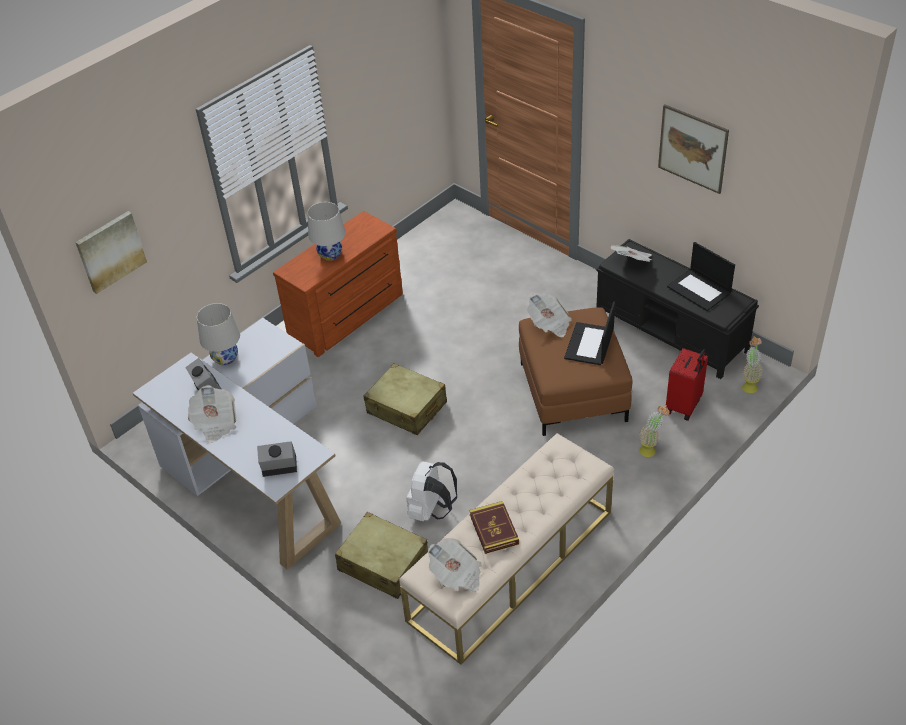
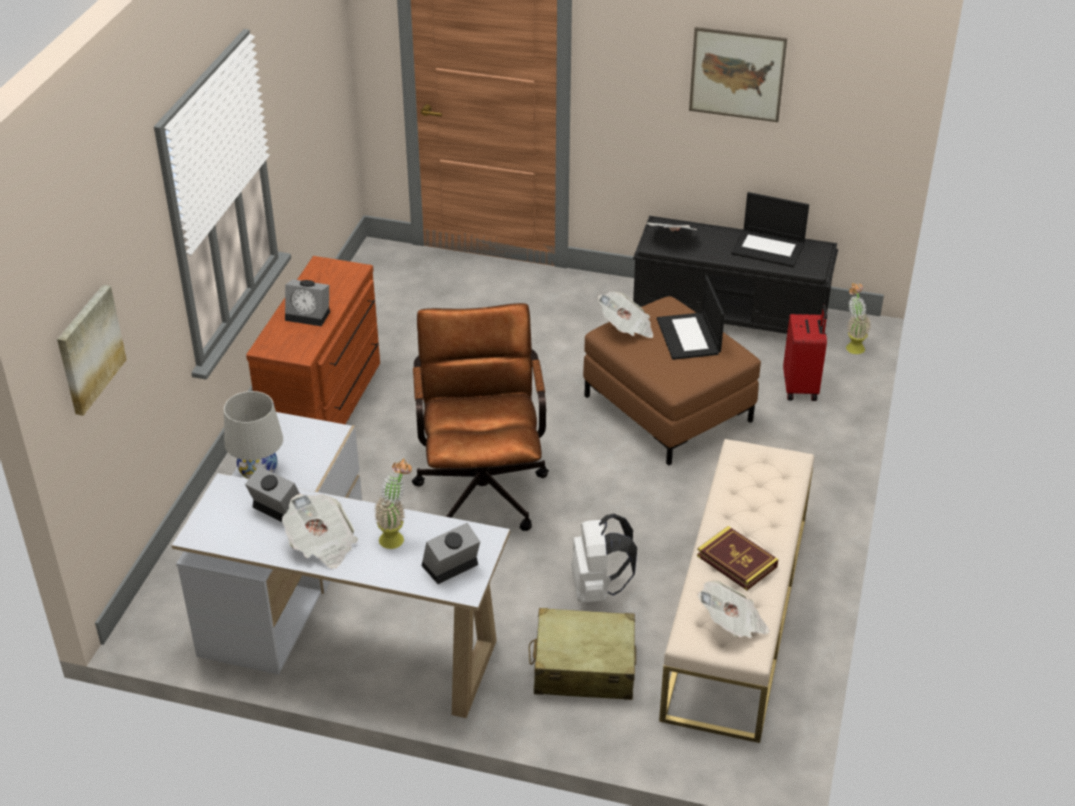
camera: 30 degrees left, 5 degrees down
white table lamp [308,202,346,261] -> alarm clock [285,279,330,326]
beige suitcase [363,364,447,435] -> brown office chair [412,303,549,531]
potted plant [639,405,670,457] -> potted plant moved to [374,458,412,549]

